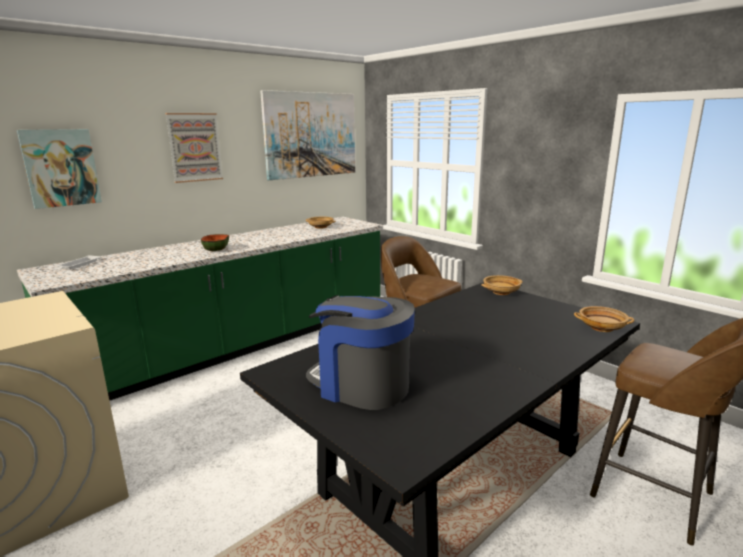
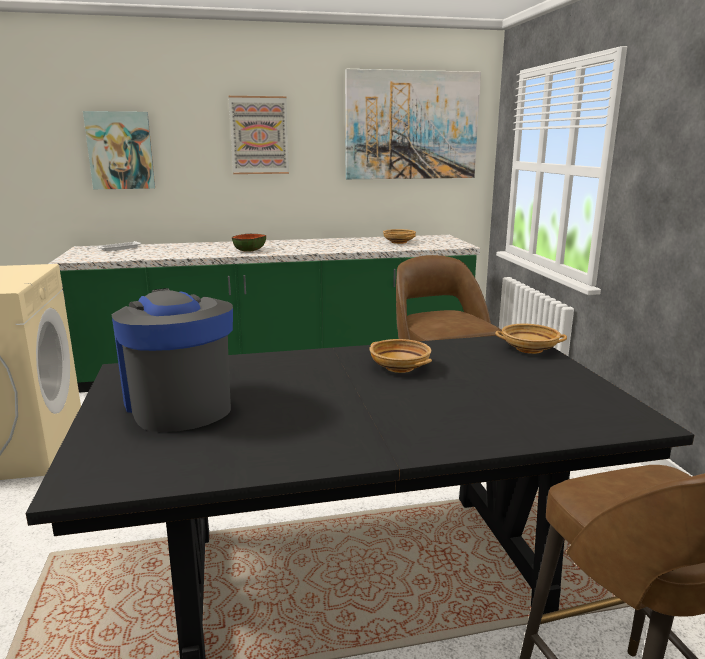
camera: 30 degrees right, 0 degrees up
beige bowl [574,306,634,332] -> beige bowl moved to [369,339,432,373]

